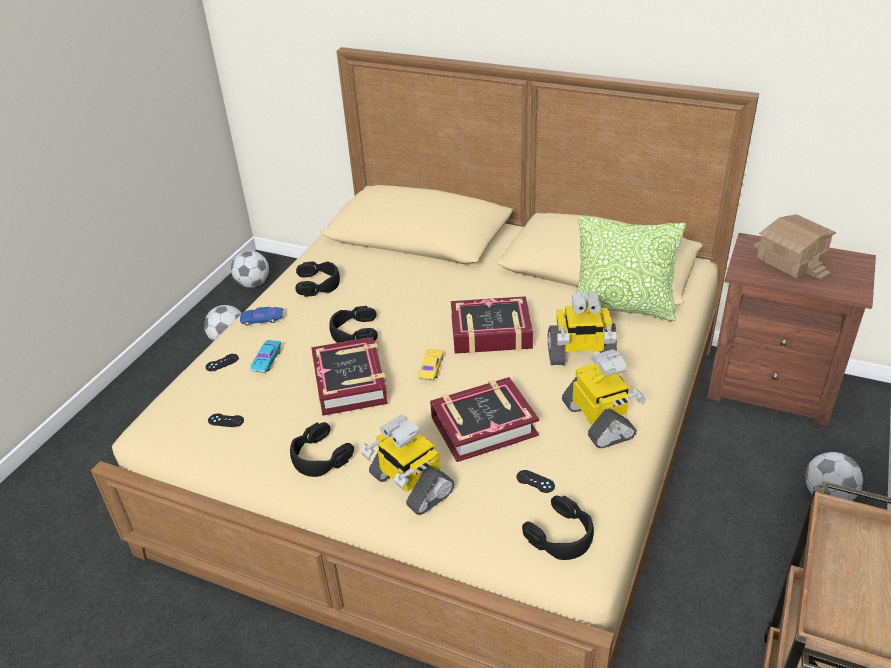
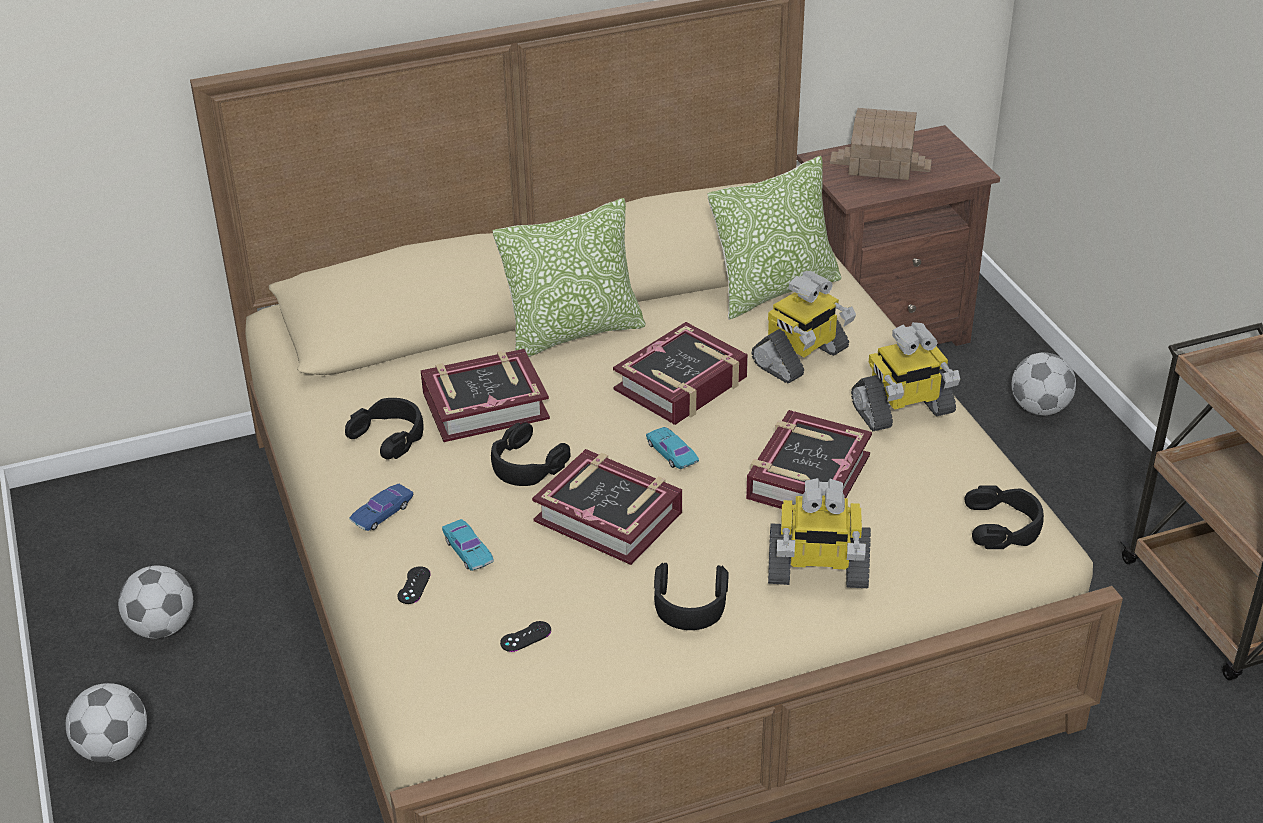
camera: 45 degrees left, 0 degrees up
football [231,250,269,288] -> football moved to [66,683,147,763]
yellow toy car [418,349,443,380] -> turquoise toy car [646,427,699,469]
black game controller [516,470,555,493] -> none
toy robot [562,349,646,448] -> toy robot turned 135 degrees clockwise [851,322,960,431]
none -> book [421,349,550,442]
none -> pillow [493,198,646,357]

